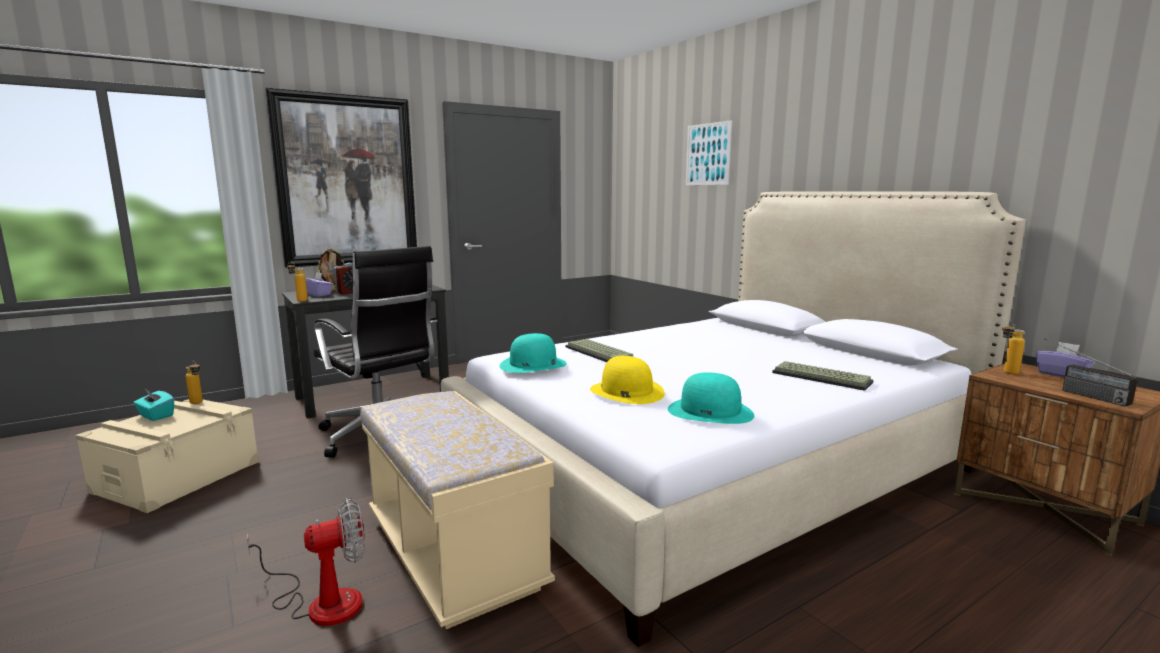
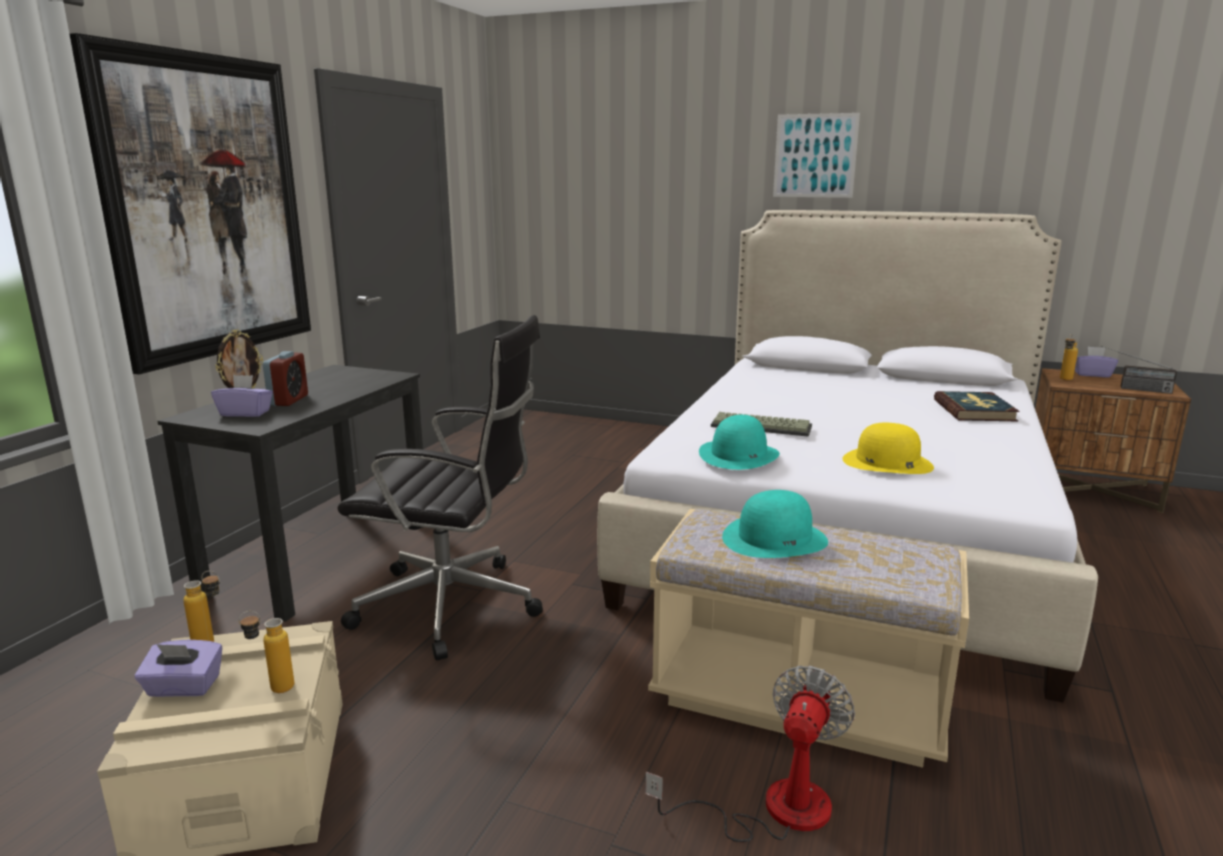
camera: 35 degrees left, 5 degrees up
turquoise tissue box [133,388,174,421] -> purple tissue box [135,640,222,697]
bottle [287,261,308,302] -> bottle moved to [238,611,294,693]
turquoise hat [668,372,754,424] -> turquoise hat moved to [722,490,828,558]
picture [686,120,732,185] -> picture moved to [773,113,860,198]
keyboard [772,361,874,391] -> book [934,391,1020,421]

